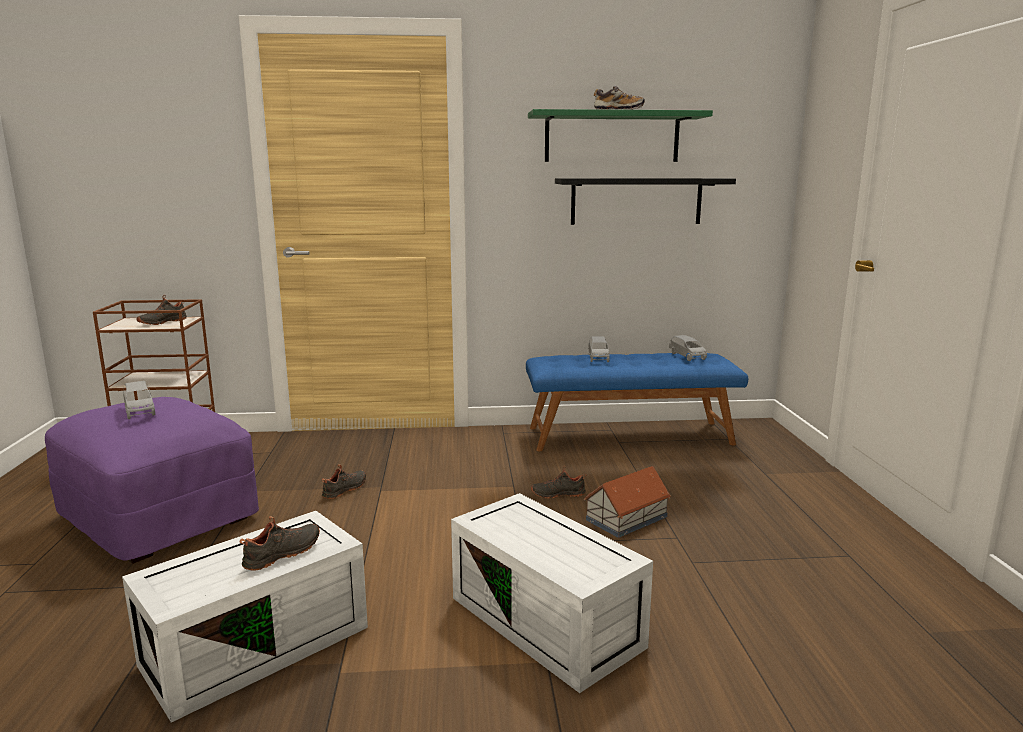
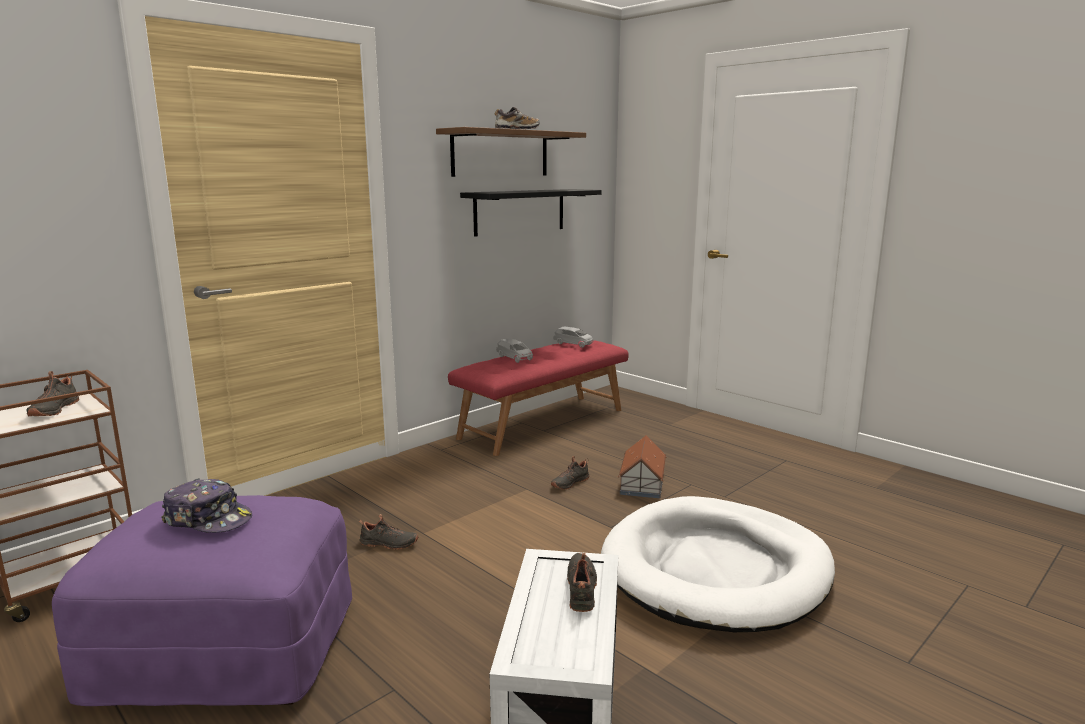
camera: 40 degrees left, 0 degrees up
grey toy car [123,381,155,419] -> cap [161,478,252,533]
black shoe [322,464,366,499] -> black shoe turned 105 degrees clockwise [359,514,418,550]
white storage box [451,493,653,693] -> white dog bed [601,496,835,632]
blue bench [526,353,748,451] -> red bench [448,340,629,456]
green shelf [528,109,713,162] -> brown shelf [436,127,586,177]

